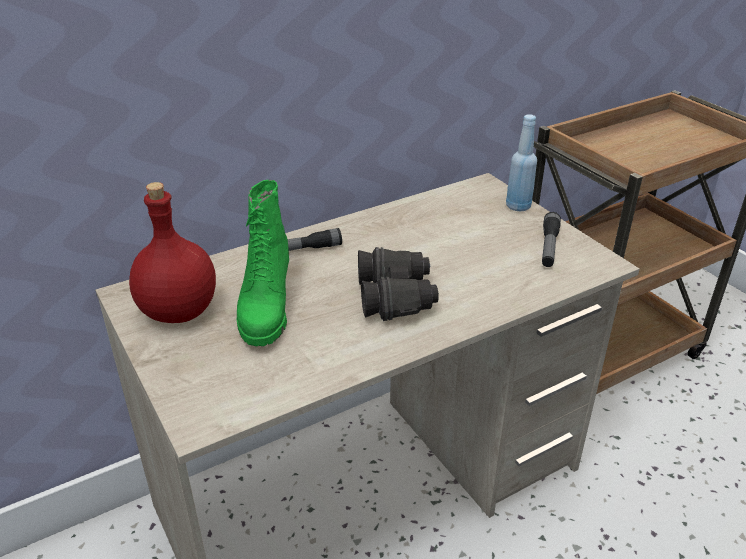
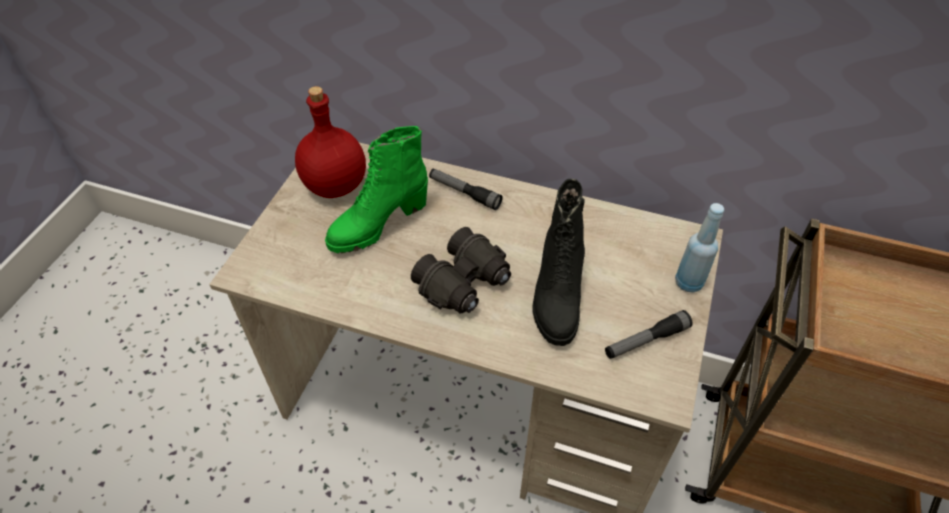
camera: 50 degrees right, 15 degrees up
none -> black boot [532,179,585,346]

